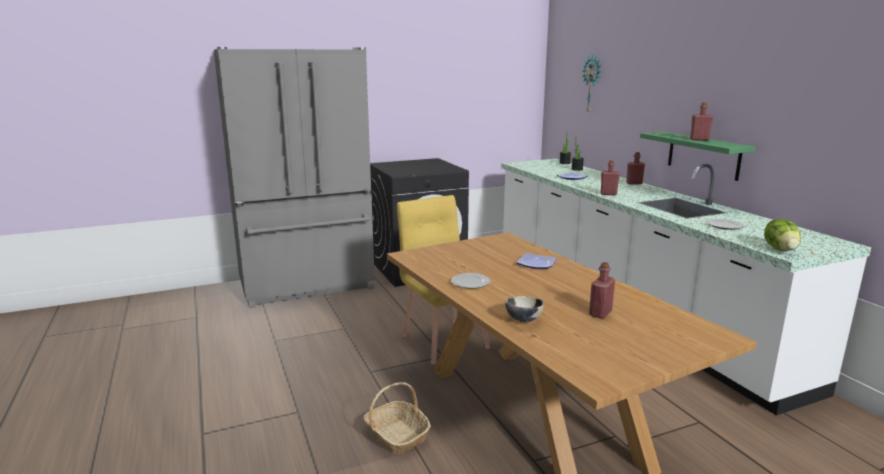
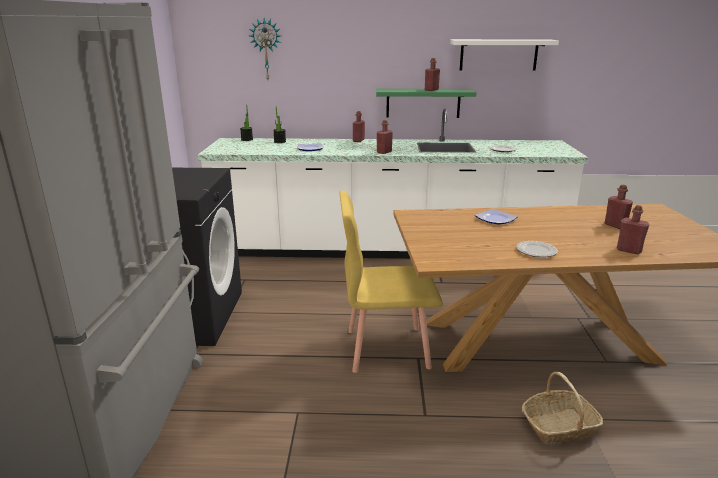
camera: 65 degrees left, 5 degrees up
bowl [505,296,544,322] -> red bottle [617,205,650,254]
lettuce [764,219,801,251] -> none
none -> white shelf [450,39,559,71]

